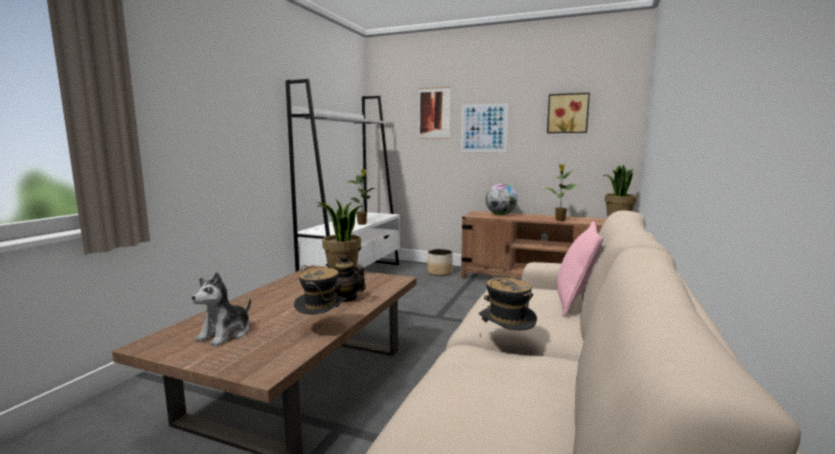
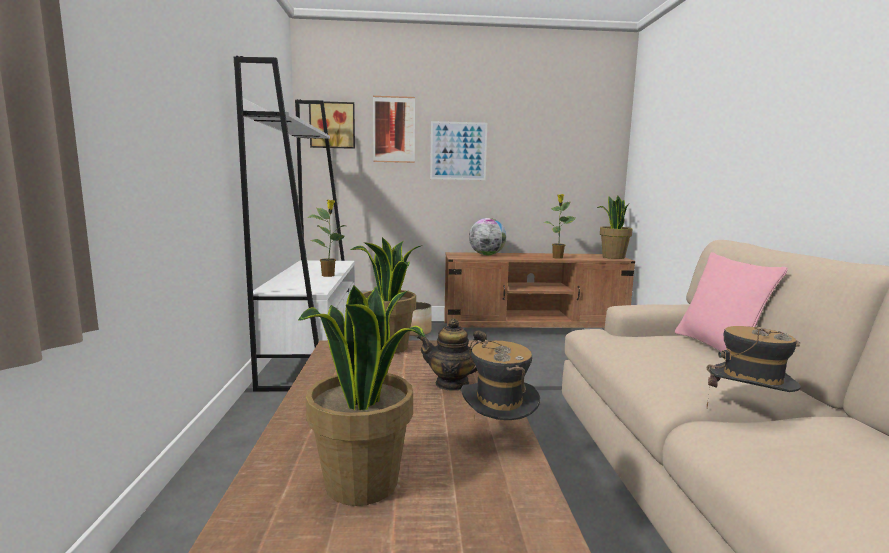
camera: 25 degrees left, 0 degrees up
plush toy [192,272,251,346] -> potted plant [298,286,425,506]
picture [547,93,590,133] -> picture moved to [309,101,355,149]

